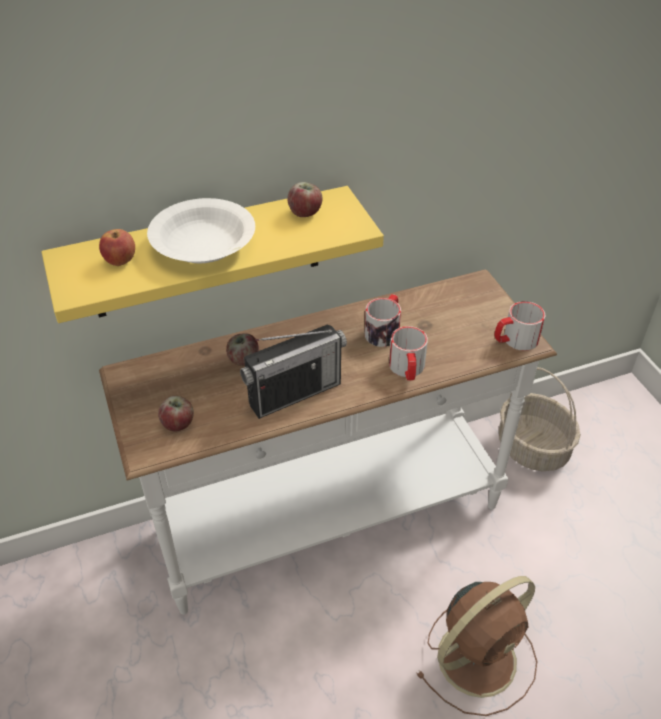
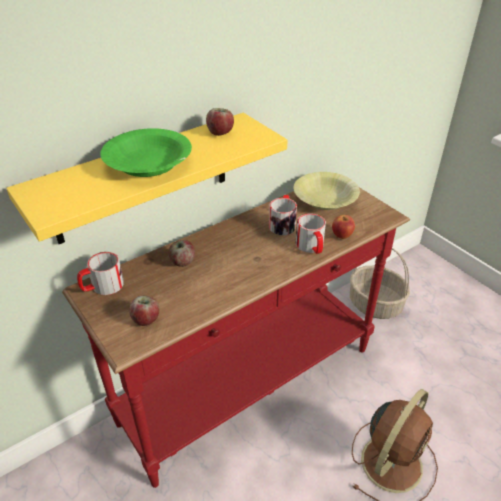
camera: 15 degrees left, 5 degrees down
apple [99,229,135,266] -> apple moved to [332,215,355,239]
white console table [99,269,557,615] -> red console table [62,187,410,488]
white bowl [147,198,255,263] -> green bowl [100,128,192,177]
radio [240,325,347,419] -> none
mug [494,301,545,351] -> mug moved to [77,252,124,295]
none -> yellow bowl [293,172,360,210]

